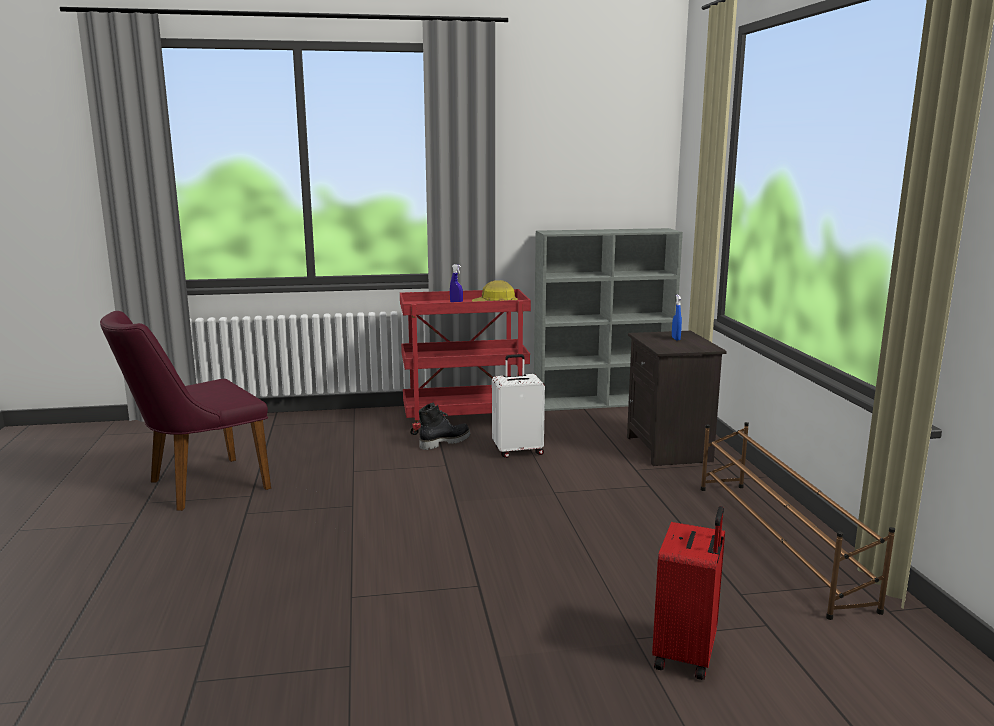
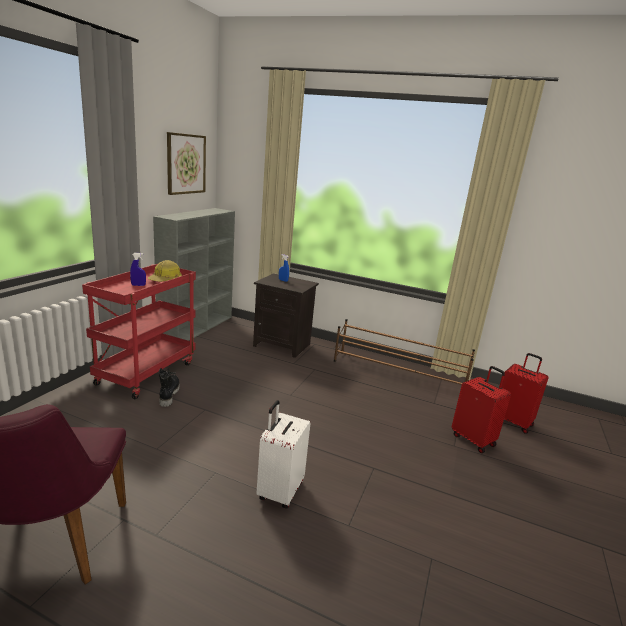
camera: 60 degrees left, 5 degrees up
white suitcase [492,354,545,458] -> white suitcase moved to [256,400,311,509]
none -> picture [167,132,206,195]
none -> red suitcase [501,353,548,434]

